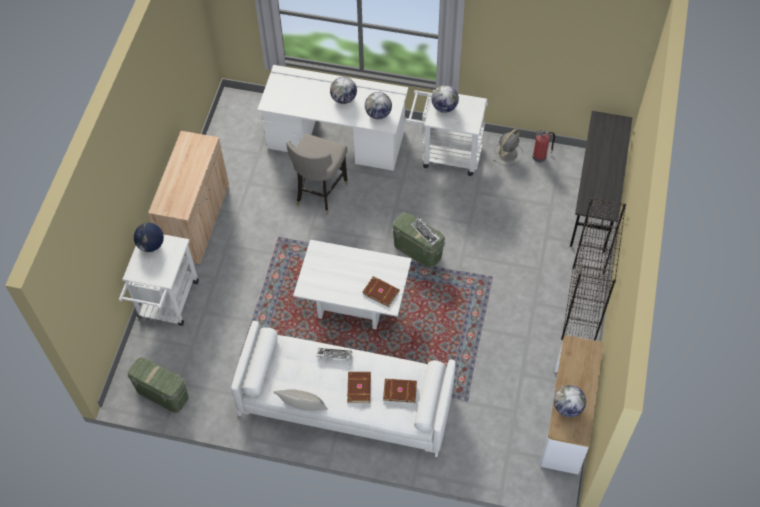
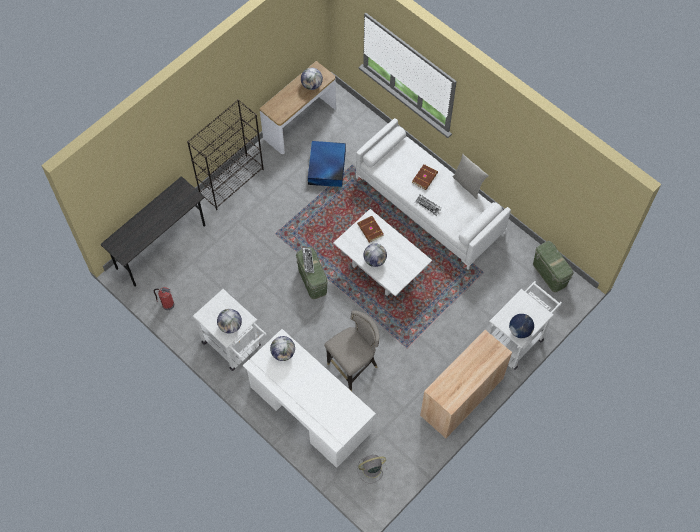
camera: 150 degrees left, 5 degrees up
globe [330,77,357,104] -> globe moved to [363,243,387,267]
brown book [383,379,417,403] -> none
grey fan [494,129,523,166] -> grey fan moved to [357,455,388,483]
none -> blue storage box [308,141,346,187]

